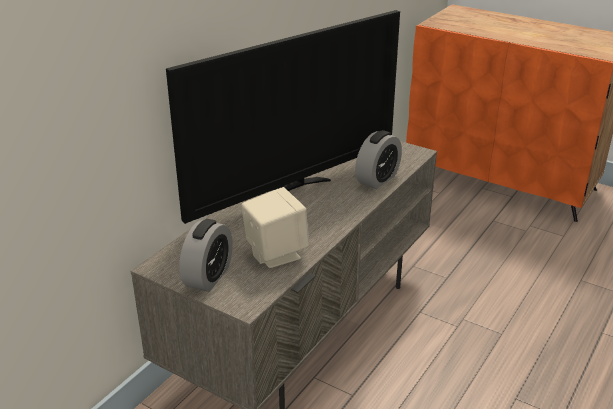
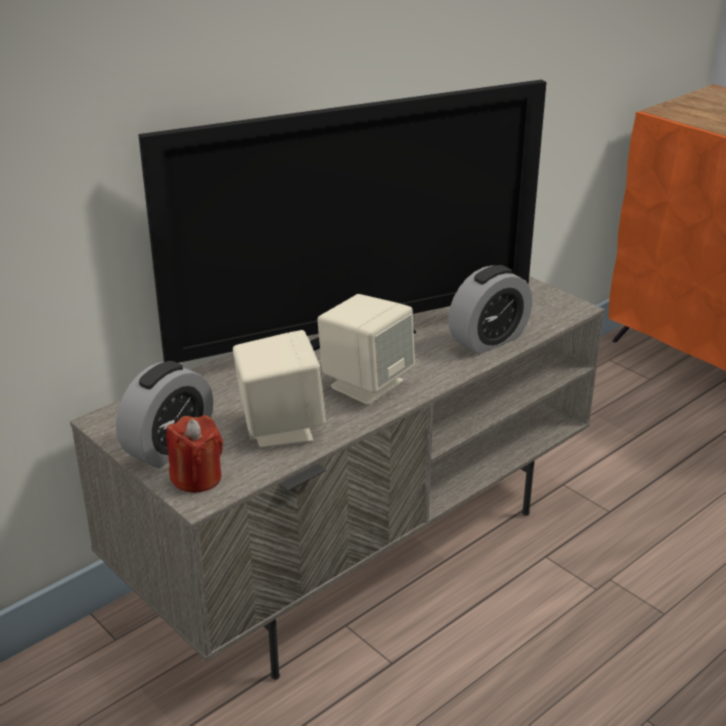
camera: 15 degrees right, 0 degrees up
none -> red candle [166,415,223,493]
none -> beige speaker [317,294,415,405]

